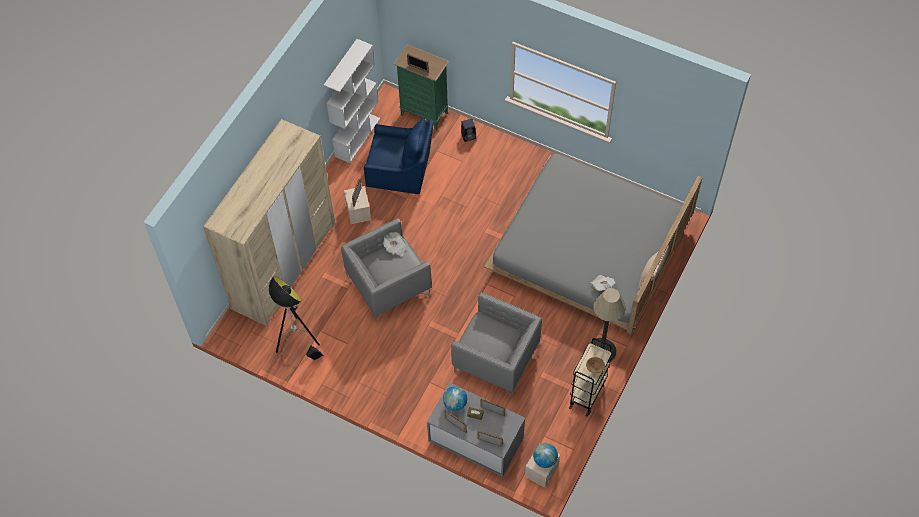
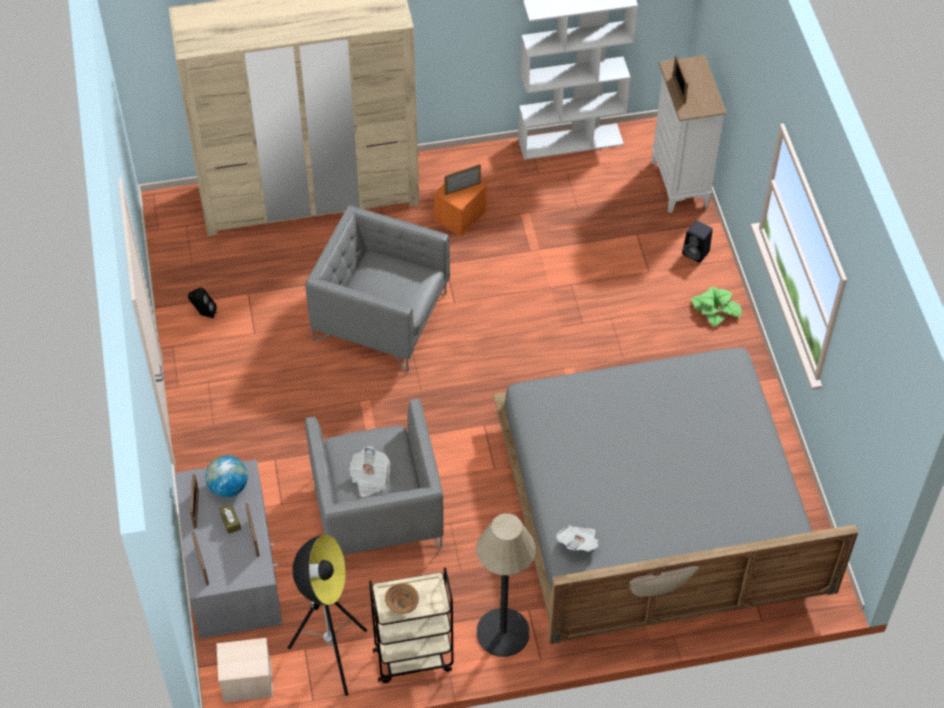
camera: 50 degrees right, 5 degrees down
floor lamp [269,276,320,353] -> floor lamp moved to [288,535,367,696]
beige storage box [344,186,371,224] -> orange storage box [434,169,487,236]
blue armchair [364,118,434,194] -> none
newspaper [383,232,407,257] -> newspaper moved to [348,446,391,497]
green dresser [394,45,449,130] -> white dresser [651,55,727,213]
globe [533,443,558,468] -> none
none -> potted plant [691,286,742,327]

